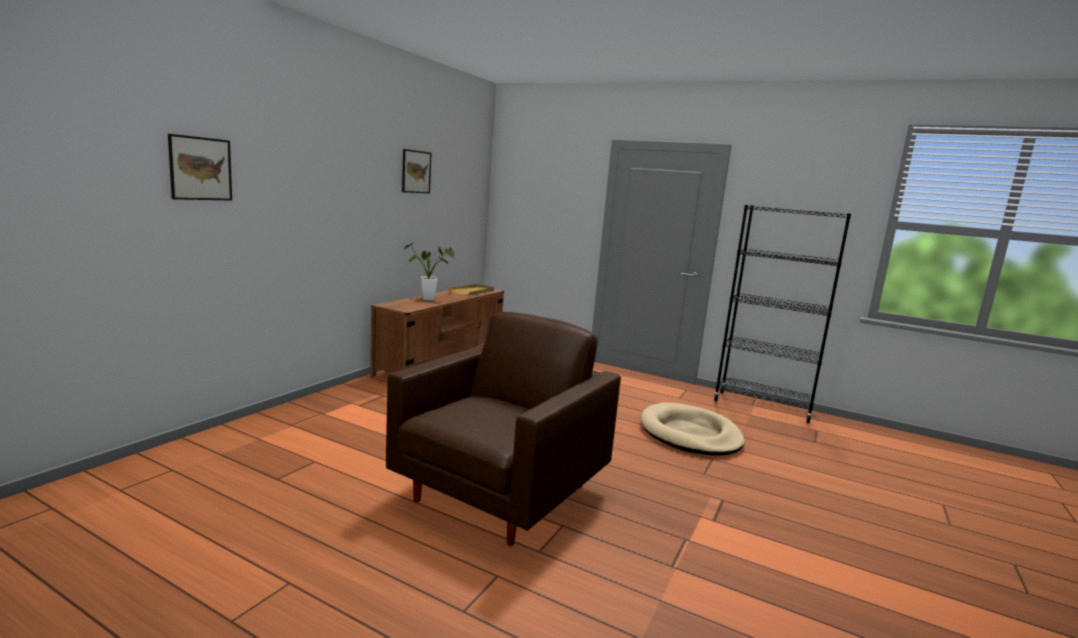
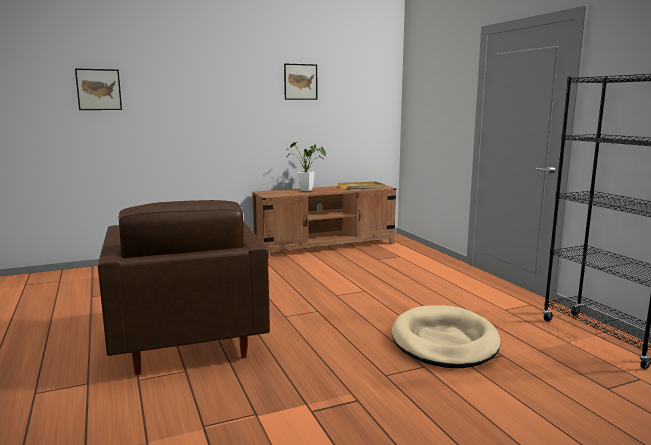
camera: 40 degrees right, 0 degrees up
brown armchair [386,312,621,546] -> brown armchair turned 90 degrees clockwise [98,200,270,375]

